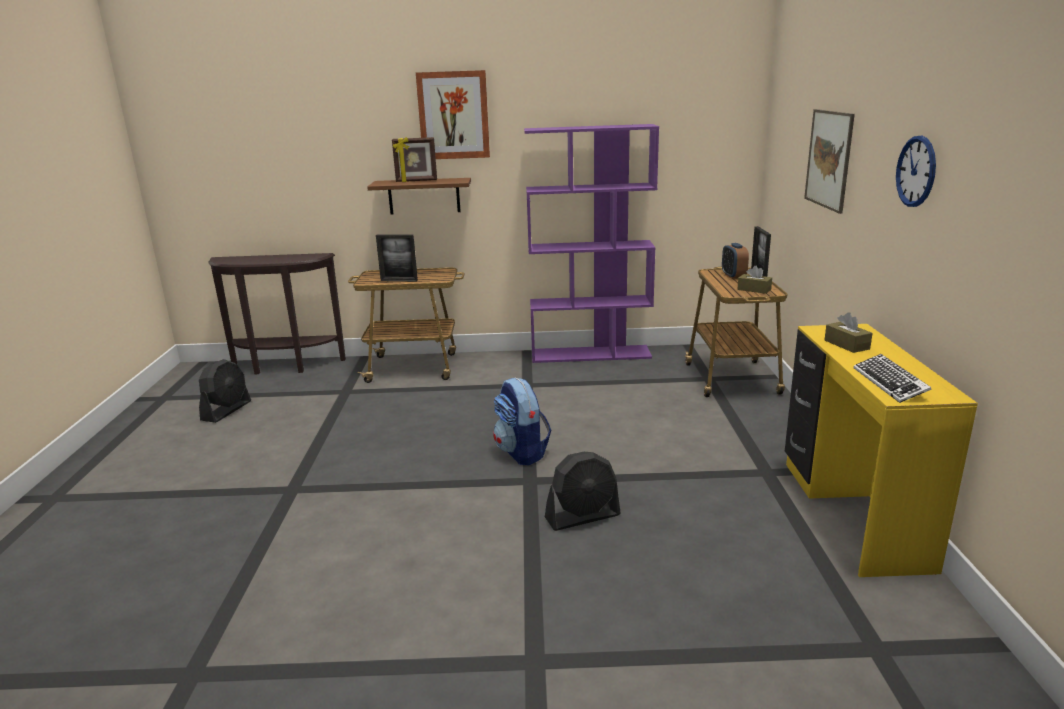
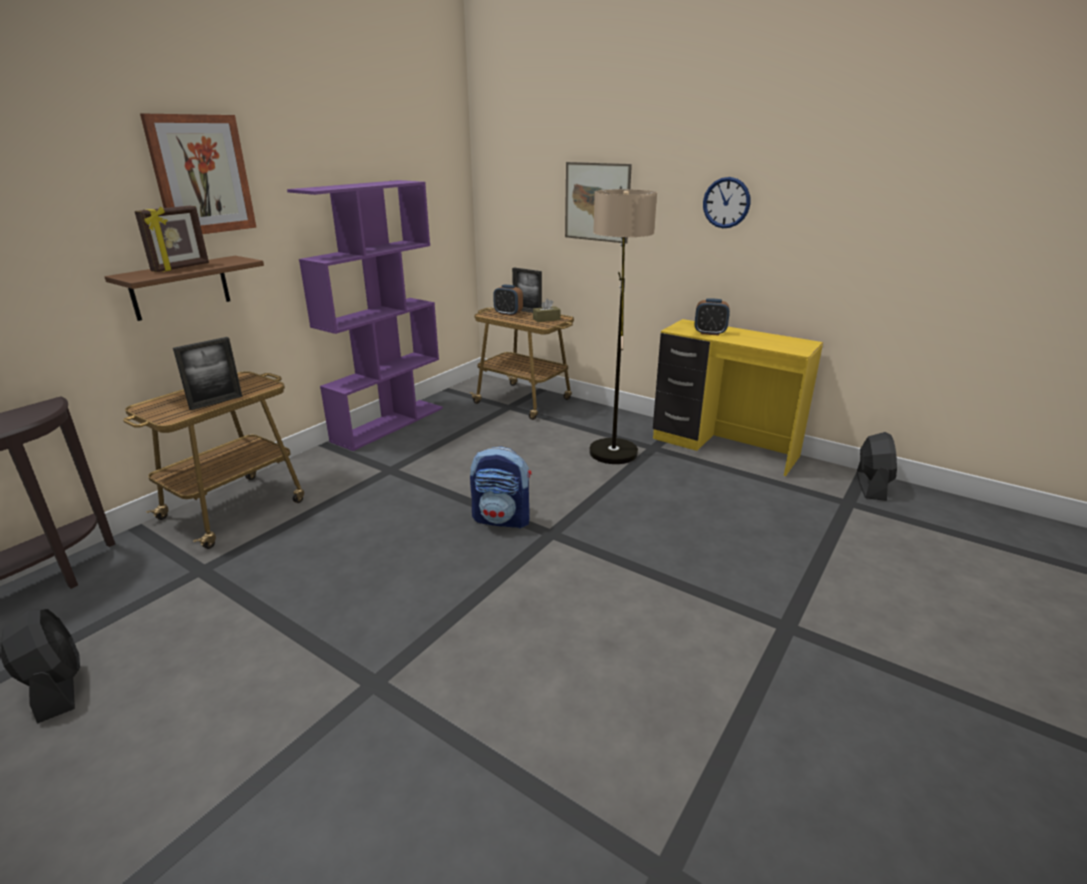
camera: 55 degrees left, 5 degrees up
black fan [545,452,621,531] -> black fan moved to [857,432,897,501]
brown tissue box [825,312,873,353] -> alarm clock [695,298,730,335]
keyboard [854,354,932,403] -> none
none -> floor lamp [589,189,657,464]

